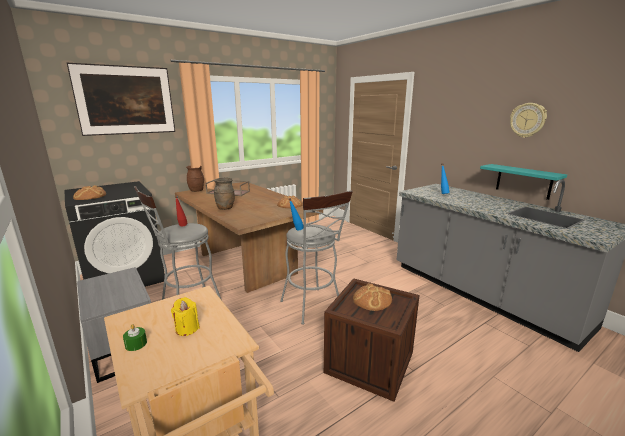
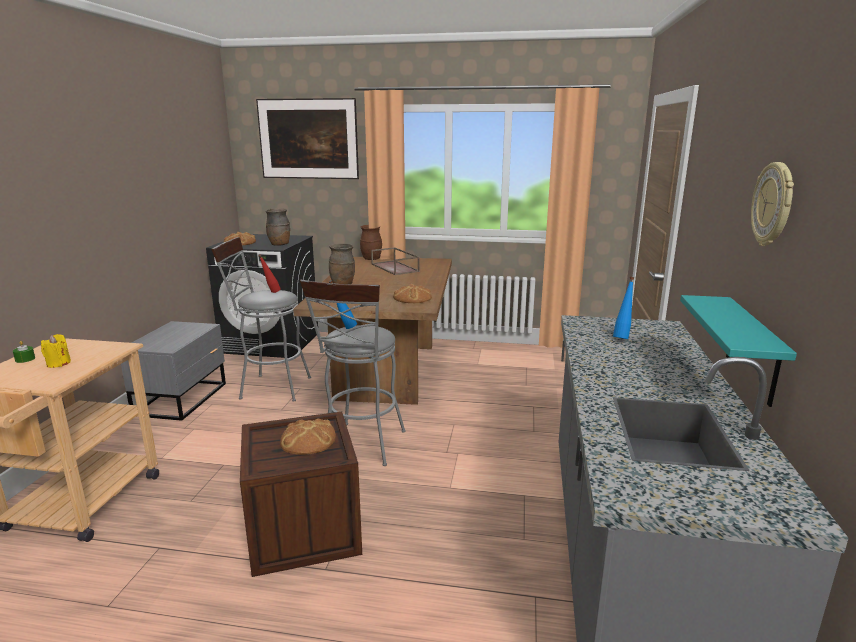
camera: 45 degrees right, 0 degrees up
none -> brown vase [266,208,290,246]

